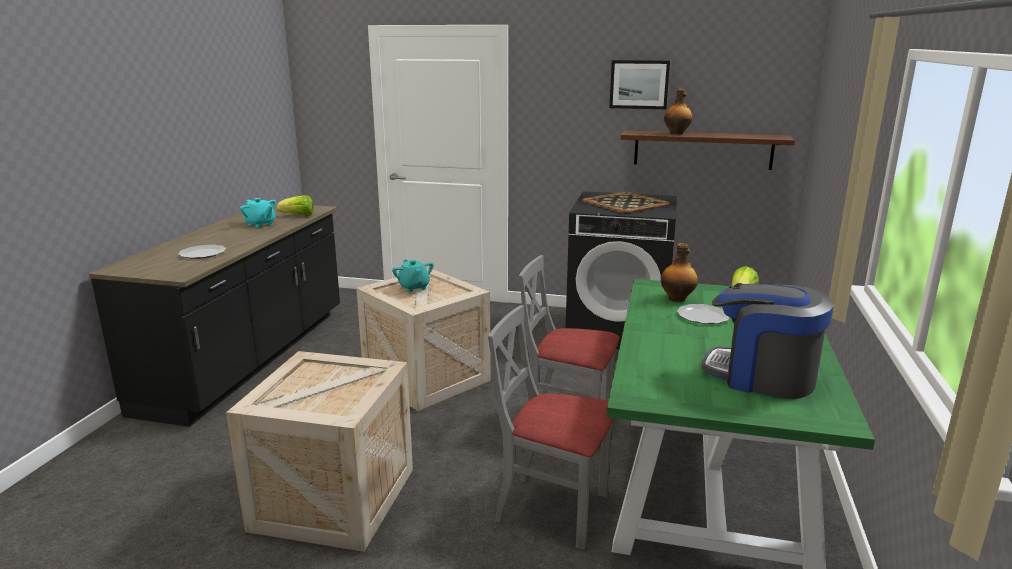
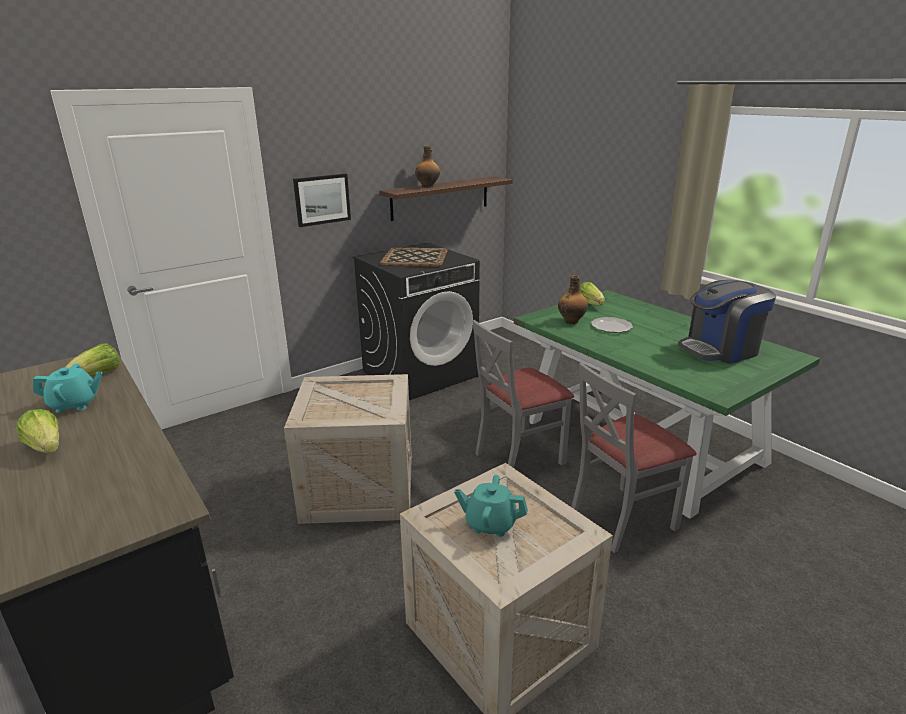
camera: 50 degrees left, 5 degrees up
plate [178,245,226,259] -> none
turquoise teapot [392,260,434,292] -> turquoise teapot moved to [454,475,528,537]
picture [609,60,670,109] -> picture moved to [293,174,351,227]
none -> lettuce [16,409,59,453]

